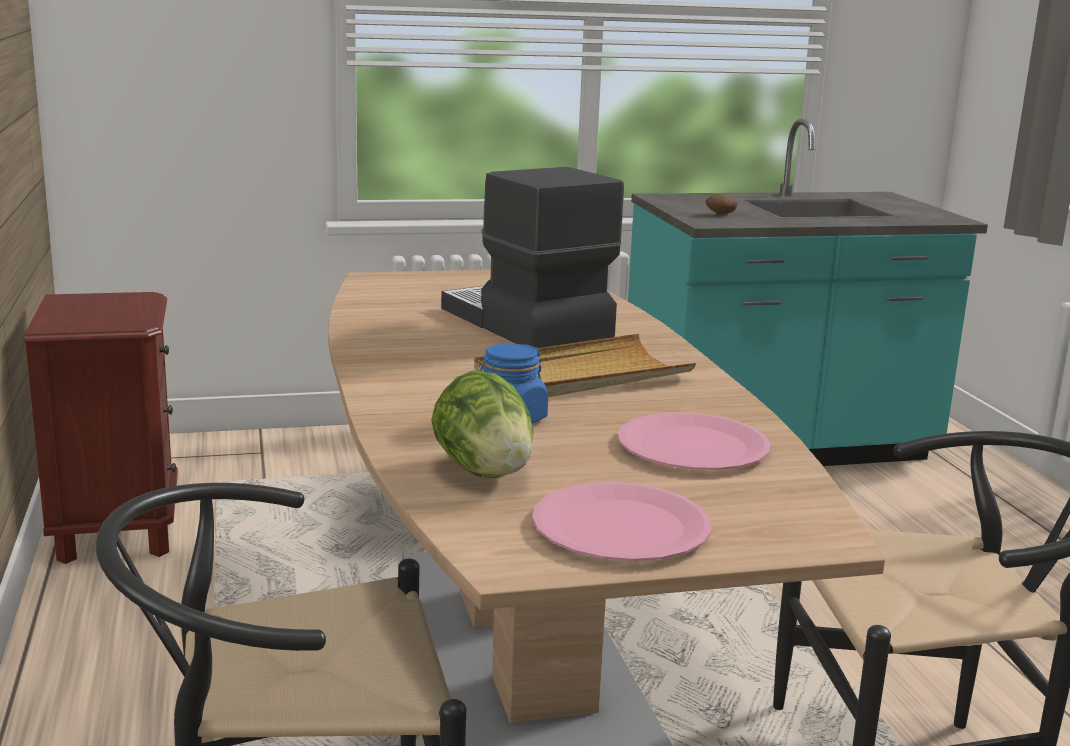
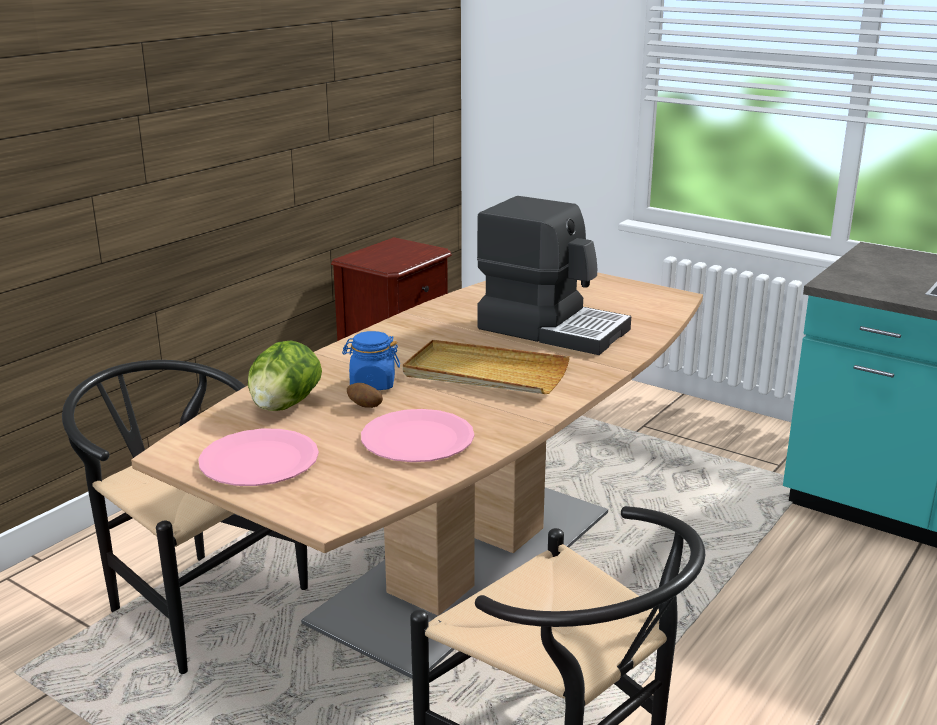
camera: 50 degrees right, 5 degrees up
coffee machine [441,167,624,348] -> coffee machine turned 105 degrees clockwise [477,196,631,355]
potato [706,194,738,215] -> potato moved to [347,383,383,408]

